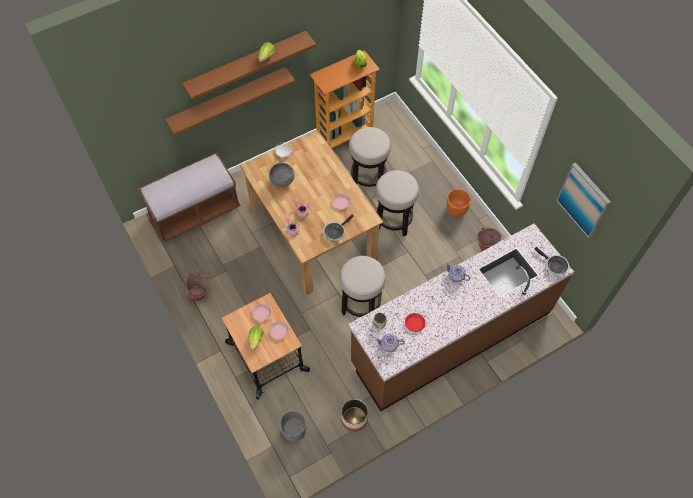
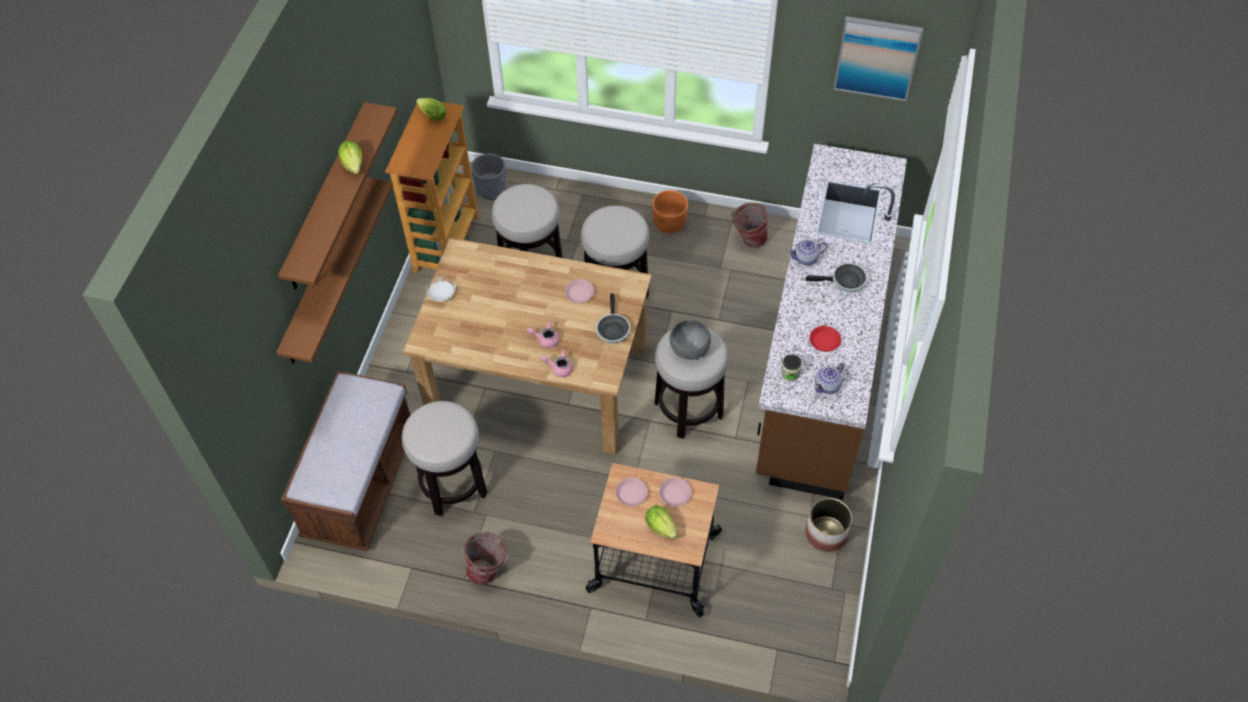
camera: 45 degrees left, 5 degrees down
grey bowl [269,163,294,187] -> grey bowl moved to [670,319,711,360]
grey planter [279,410,306,442] -> grey planter moved to [471,154,506,200]
frying pan [534,247,569,276] -> frying pan moved to [805,263,868,292]
none -> stool [402,401,487,516]

